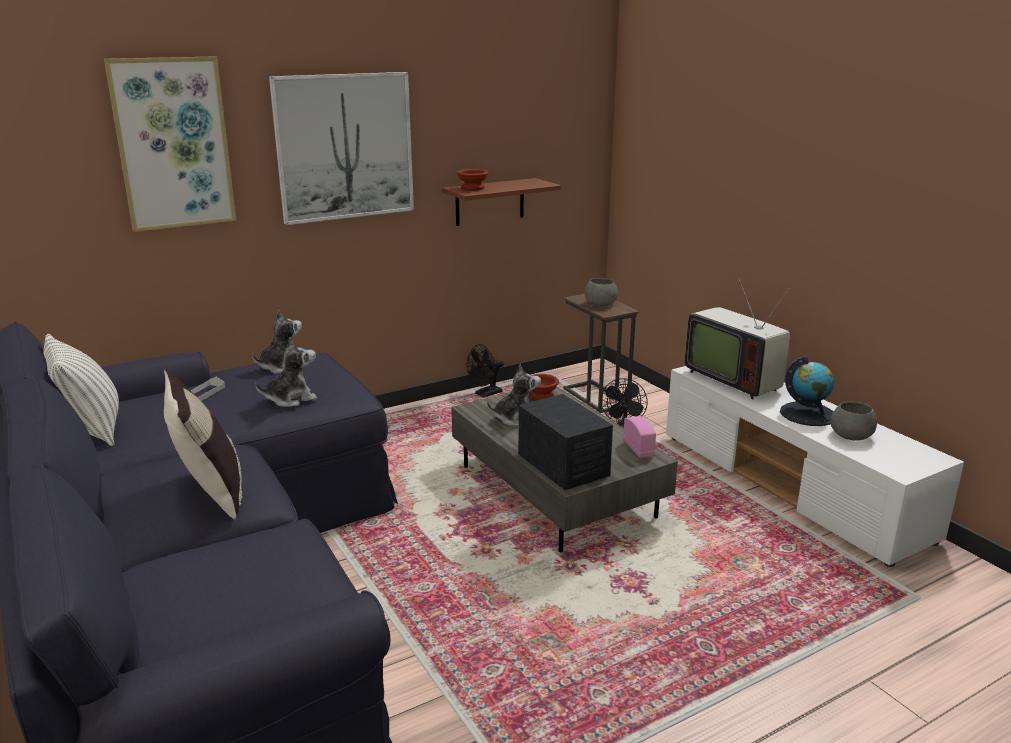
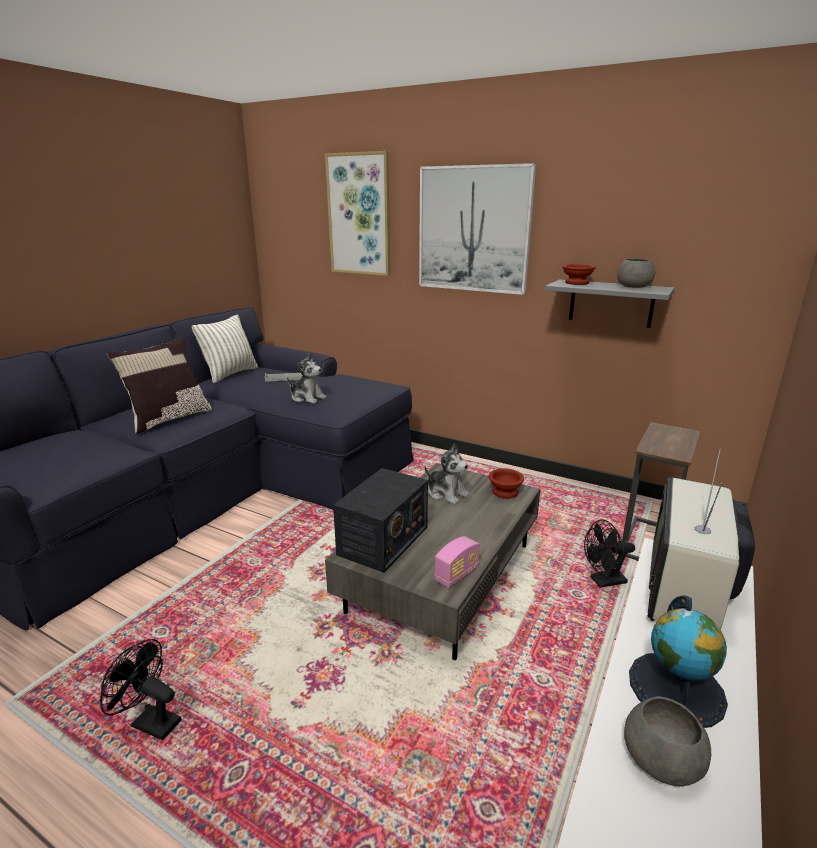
camera: 60 degrees right, 0 degrees up
plush toy [252,310,302,374] -> none
brown shelf [442,178,561,226] -> grey shelf [545,279,674,328]
black fan [467,344,504,398] -> black fan moved to [100,639,181,741]
grey bowl [585,278,618,306] -> grey bowl moved to [617,258,655,288]

